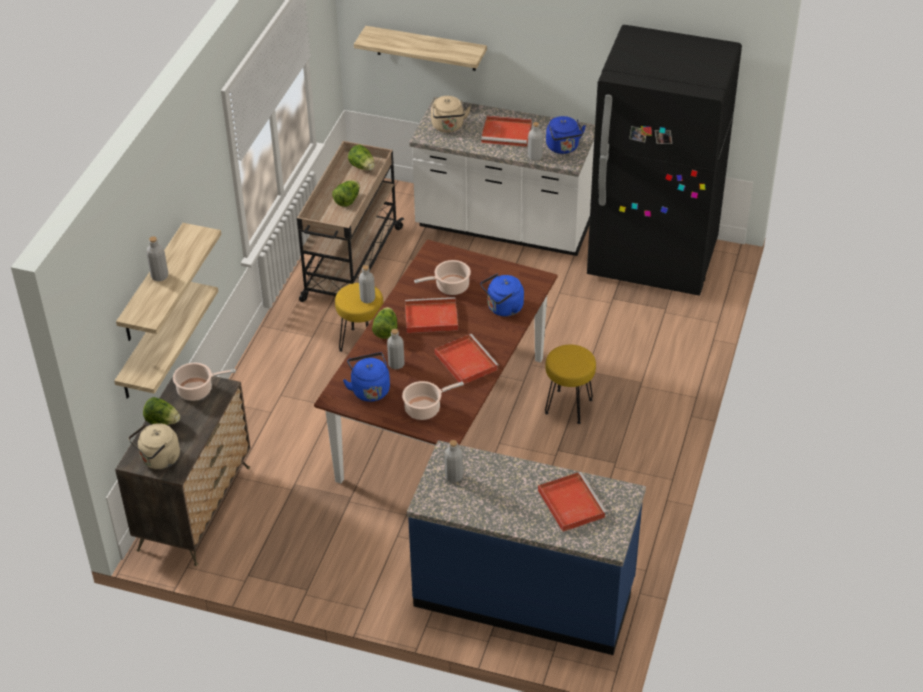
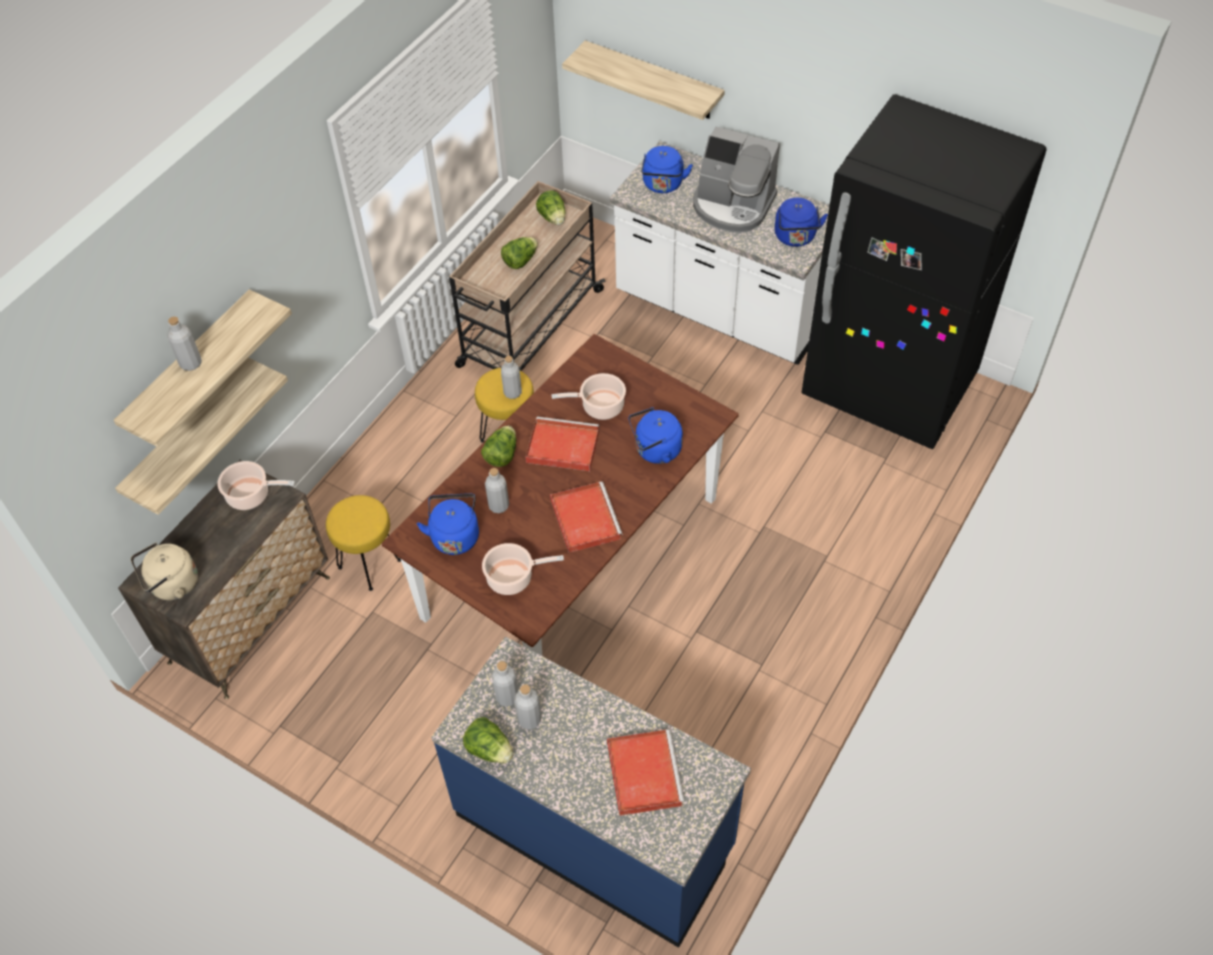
camera: 15 degrees right, 10 degrees up
lettuce [143,397,180,425] -> lettuce moved to [463,717,514,764]
beige kettle [431,96,471,133] -> blue kettle [641,146,693,193]
red tray [481,116,532,147] -> coffee machine [693,127,780,233]
grey bottle [528,122,543,161] -> grey bottle moved to [514,684,542,730]
yellow stool [545,345,596,424] -> yellow stool moved to [326,495,401,591]

